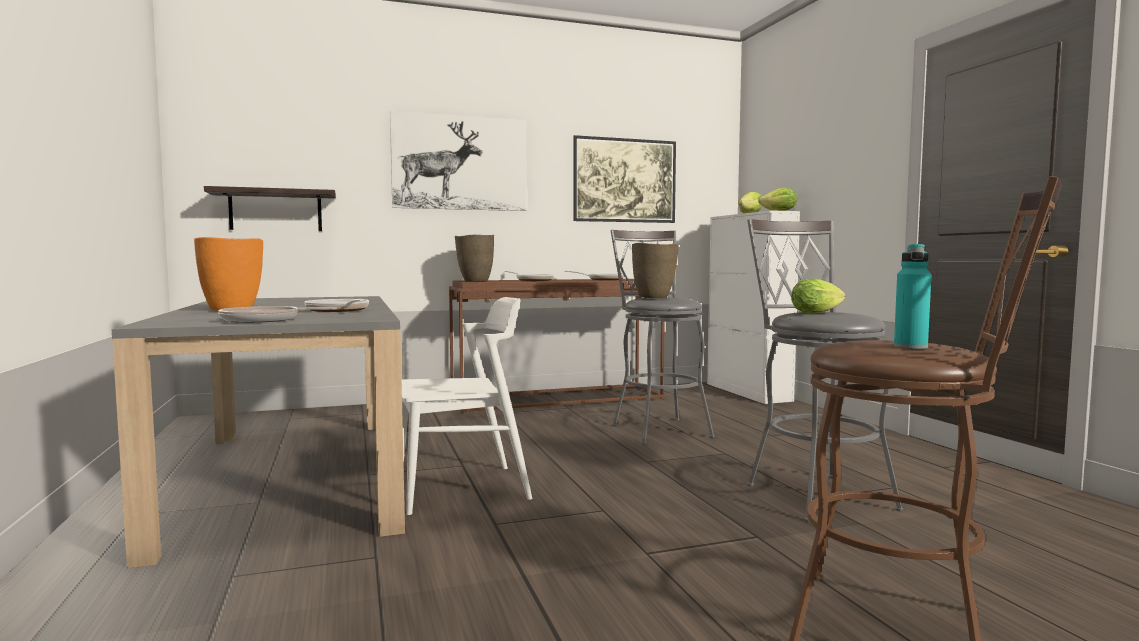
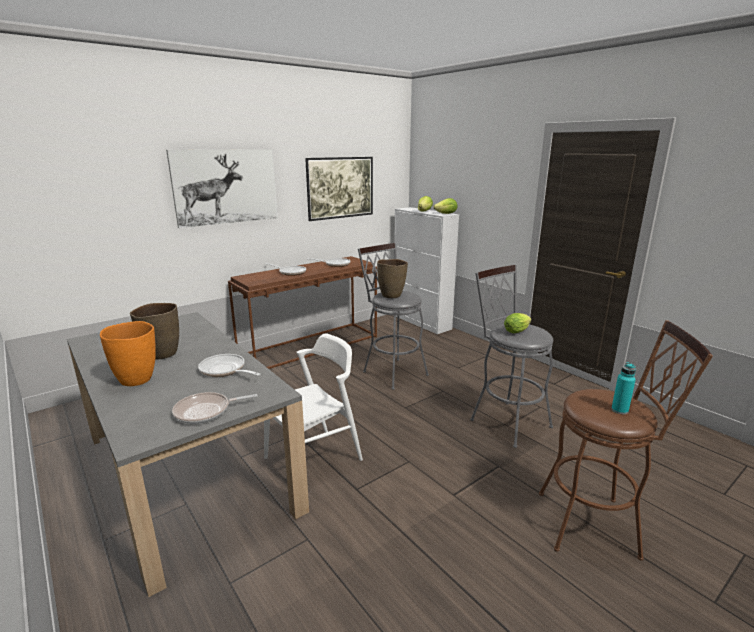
camera: 20 degrees left, 15 degrees up
shelf [204,186,336,231] -> none
brown vase [455,235,494,281] -> brown vase moved to [130,303,179,360]

